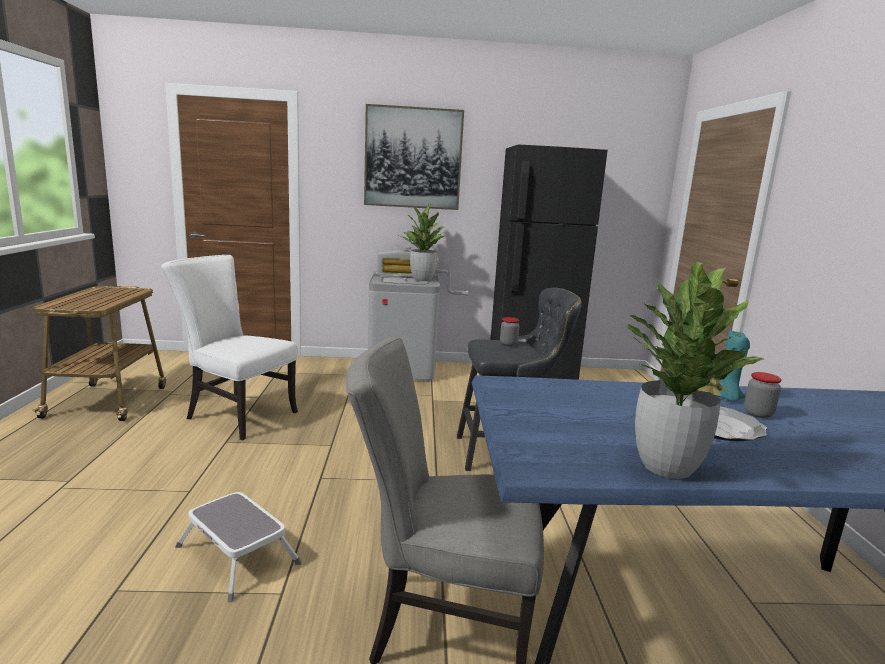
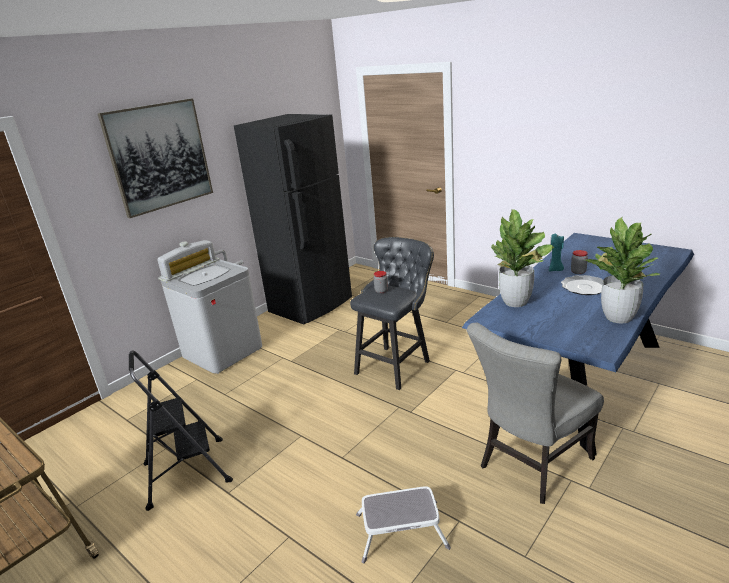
camera: 45 degrees left, 10 degrees up
white chair [161,255,298,440] -> black step ladder [129,351,233,511]
potted plant [400,203,444,281] -> potted plant moved to [491,209,555,307]

